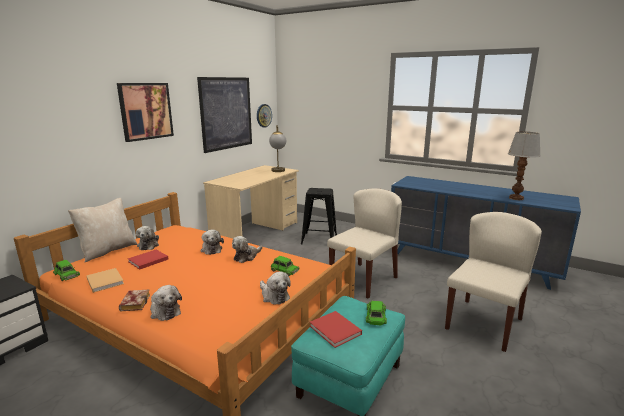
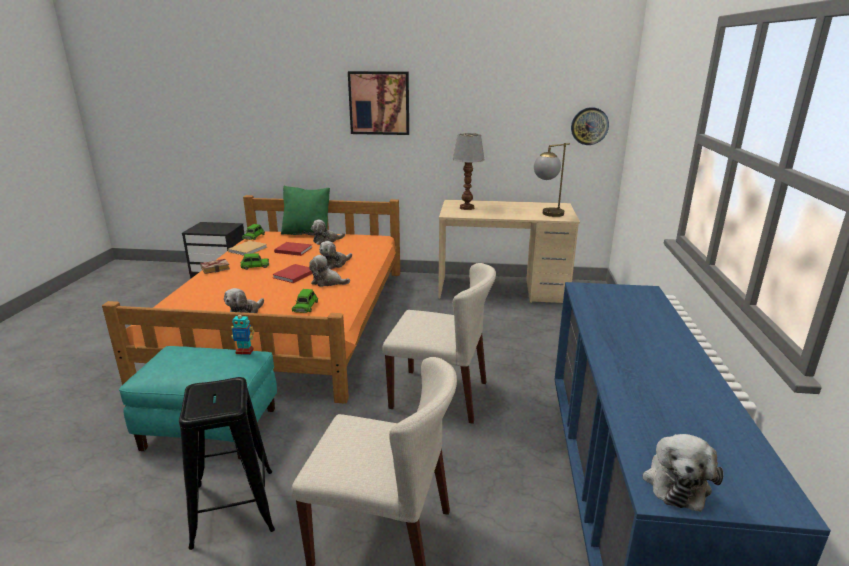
camera: 65 degrees right, 5 degrees up
beige pillow [68,198,137,262] -> green pillow [281,186,330,236]
plush toy [150,285,182,321] -> plush toy moved to [642,434,723,512]
picture [197,77,252,153] -> none
black stool [301,188,337,244] -> black stool moved to [179,377,275,550]
red book [310,311,362,348] -> red book moved to [272,264,313,283]
green toy car [366,301,387,325] -> green toy car moved to [240,253,269,270]
table lamp [508,132,541,200] -> table lamp moved to [453,133,485,210]
none -> toy robot [231,311,254,355]

